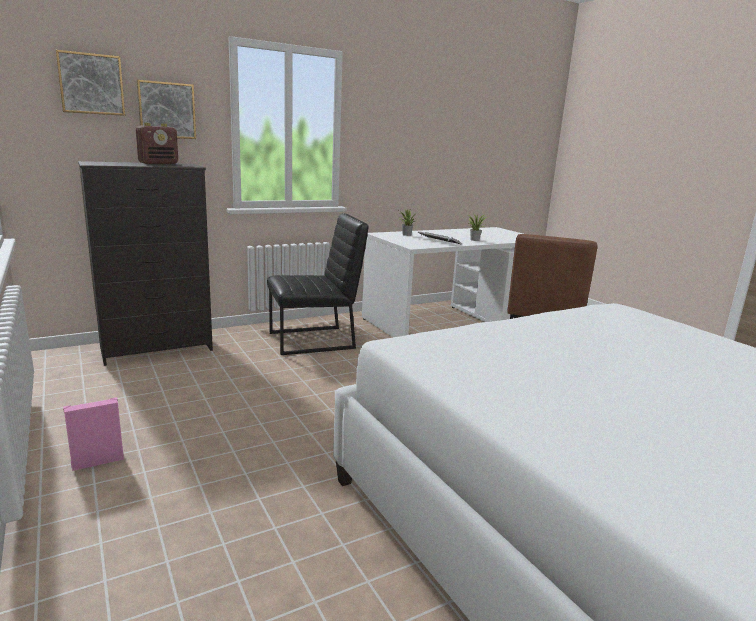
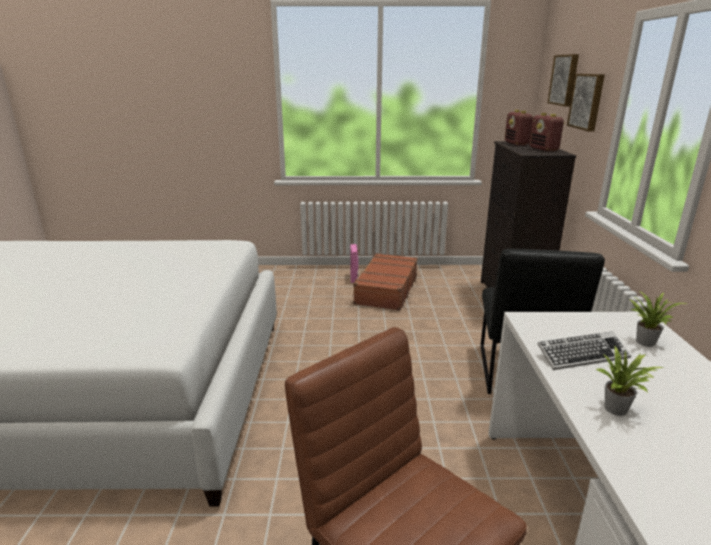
camera: 120 degrees right, 5 degrees up
none -> brown suitcase [352,253,418,311]
none -> radio [505,110,533,146]

